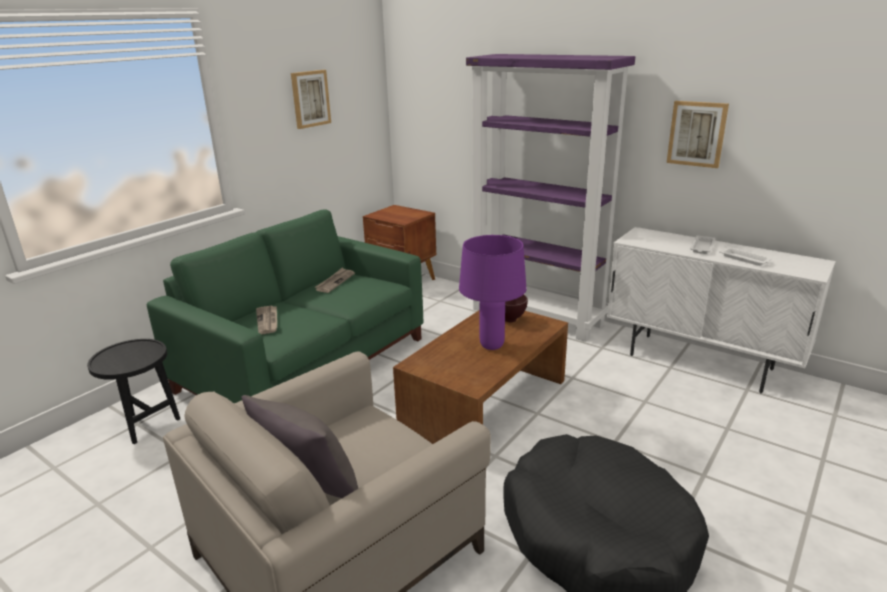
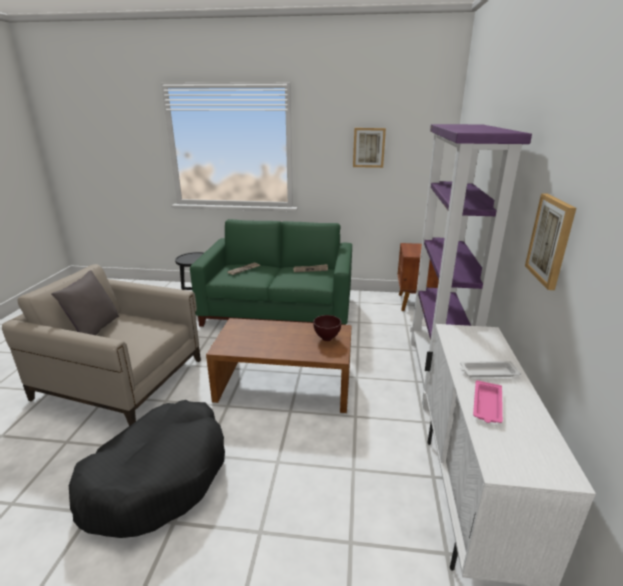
camera: 60 degrees right, 0 degrees up
purple table lamp [459,235,527,350] -> none
white tray [719,247,772,266] -> pink tray [473,380,503,423]

